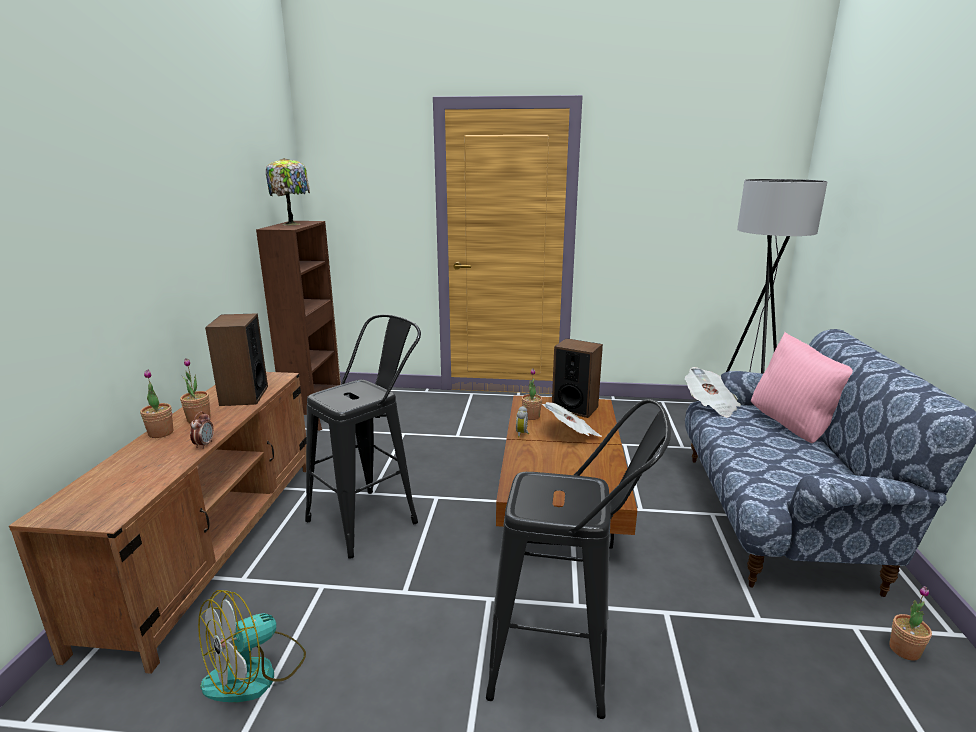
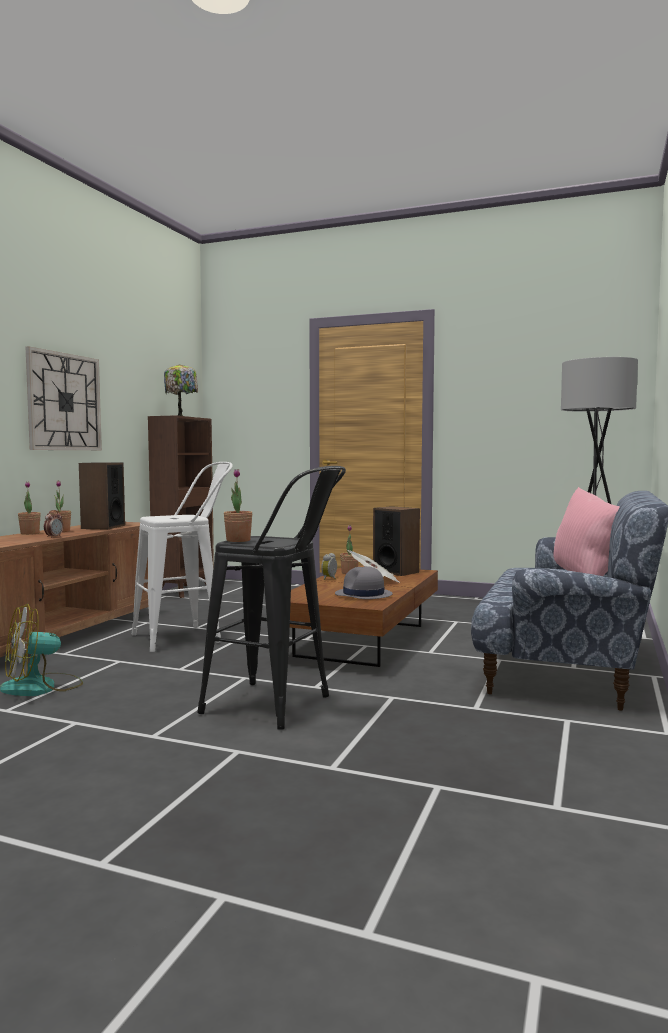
camera: 15 degrees right, 15 degrees down
black stool [305,315,421,559] -> white stool [132,462,233,652]
newspaper [685,367,741,418] -> none
potted plant [889,586,932,661] -> potted plant moved to [224,469,252,542]
none -> wall clock [26,346,102,450]
none -> grey hat [335,566,393,599]

